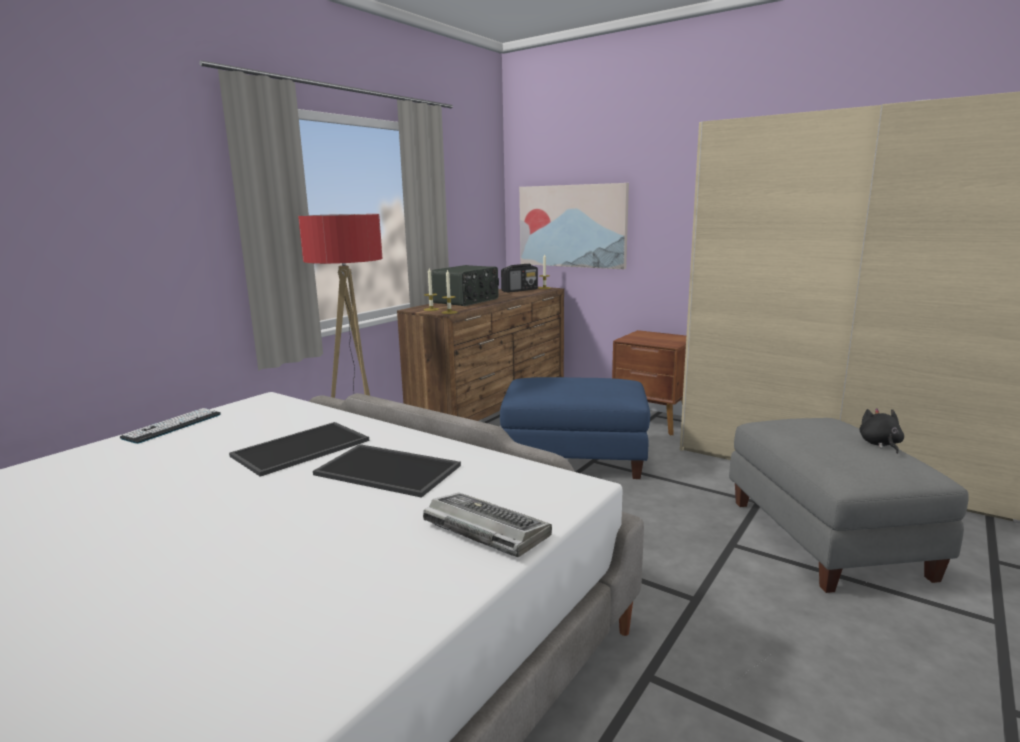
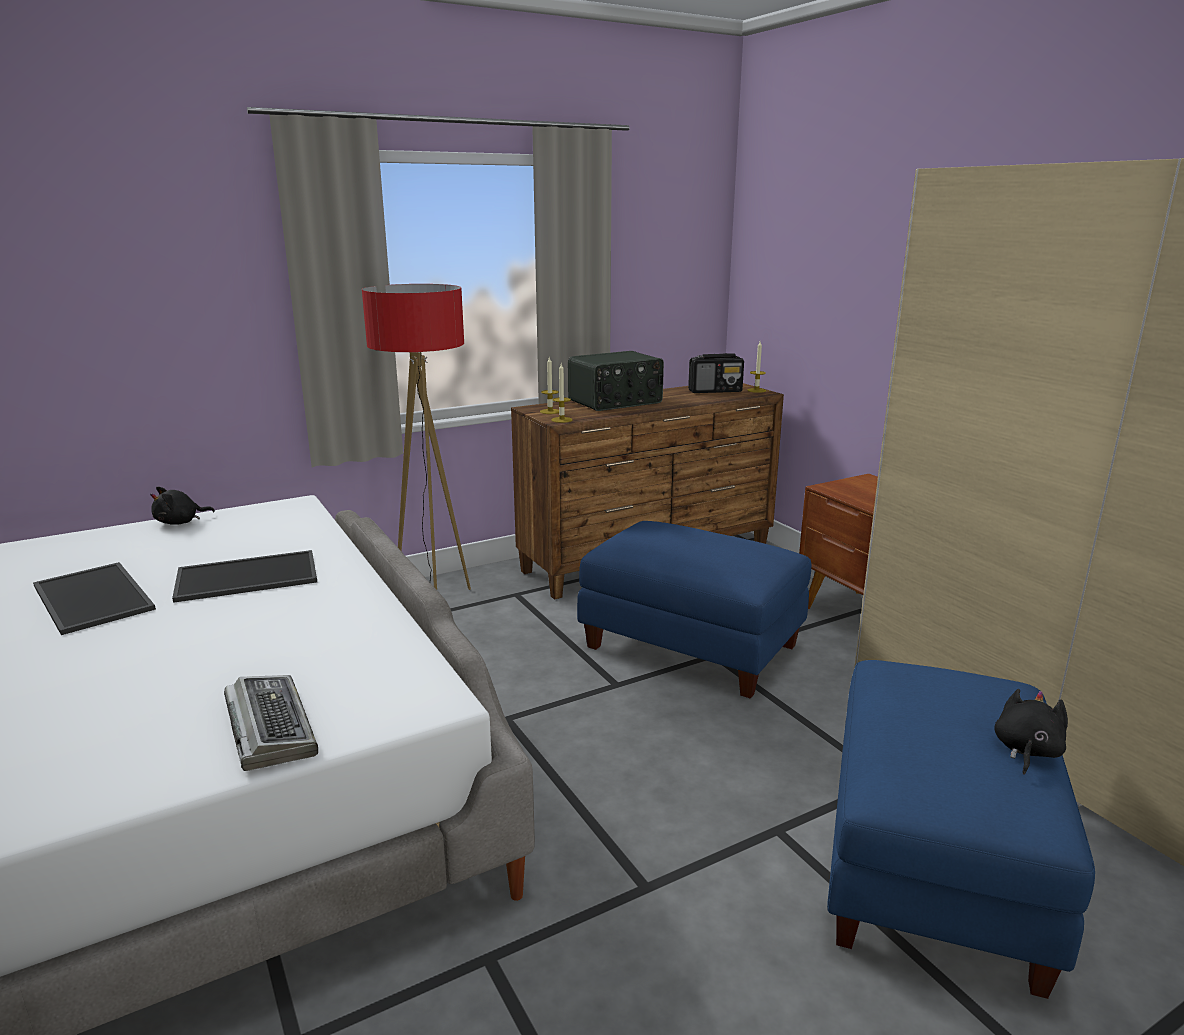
camera: 25 degrees right, 5 degrees up
keyboard [120,408,221,444] -> black plush toy [150,487,215,525]
tray [313,444,461,498] -> tray moved to [33,562,156,635]
picture [519,183,629,269] -> none
grey ottoman [729,418,969,593] -> blue ottoman [827,660,1095,999]

